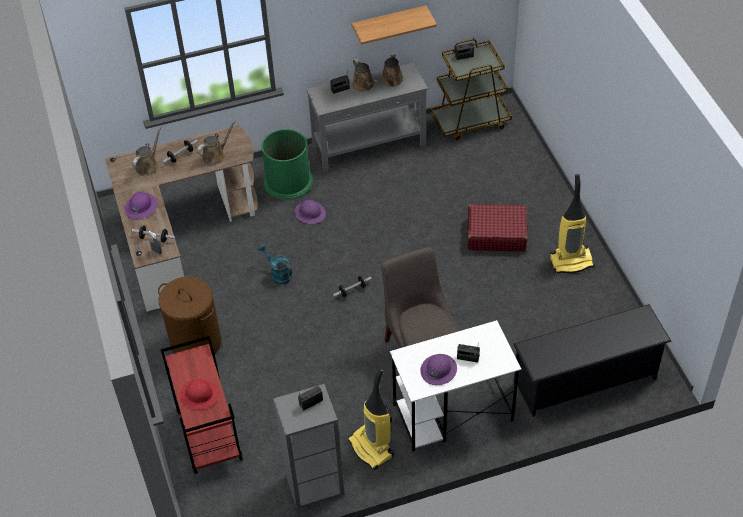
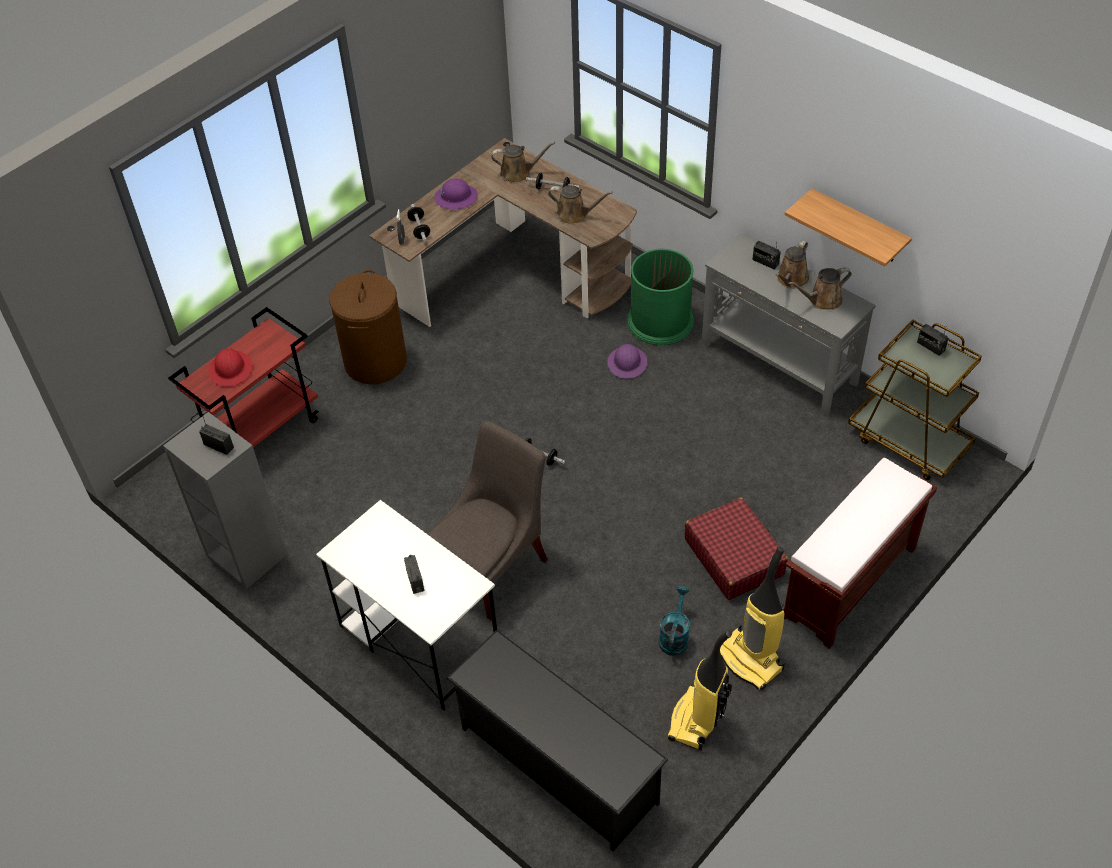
camera: 60 degrees right, 0 degrees up
turquoise watering can [258,244,292,284] -> turquoise watering can moved to [659,586,690,656]
vacuum cleaner [348,368,394,470] -> vacuum cleaner moved to [667,630,732,750]
purple hard hat [420,354,457,385] -> none
none -> brown bench [783,458,937,649]

